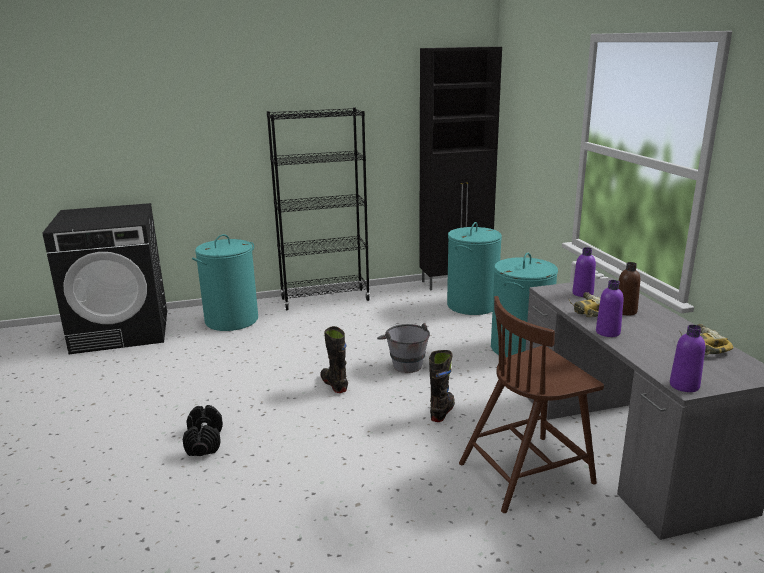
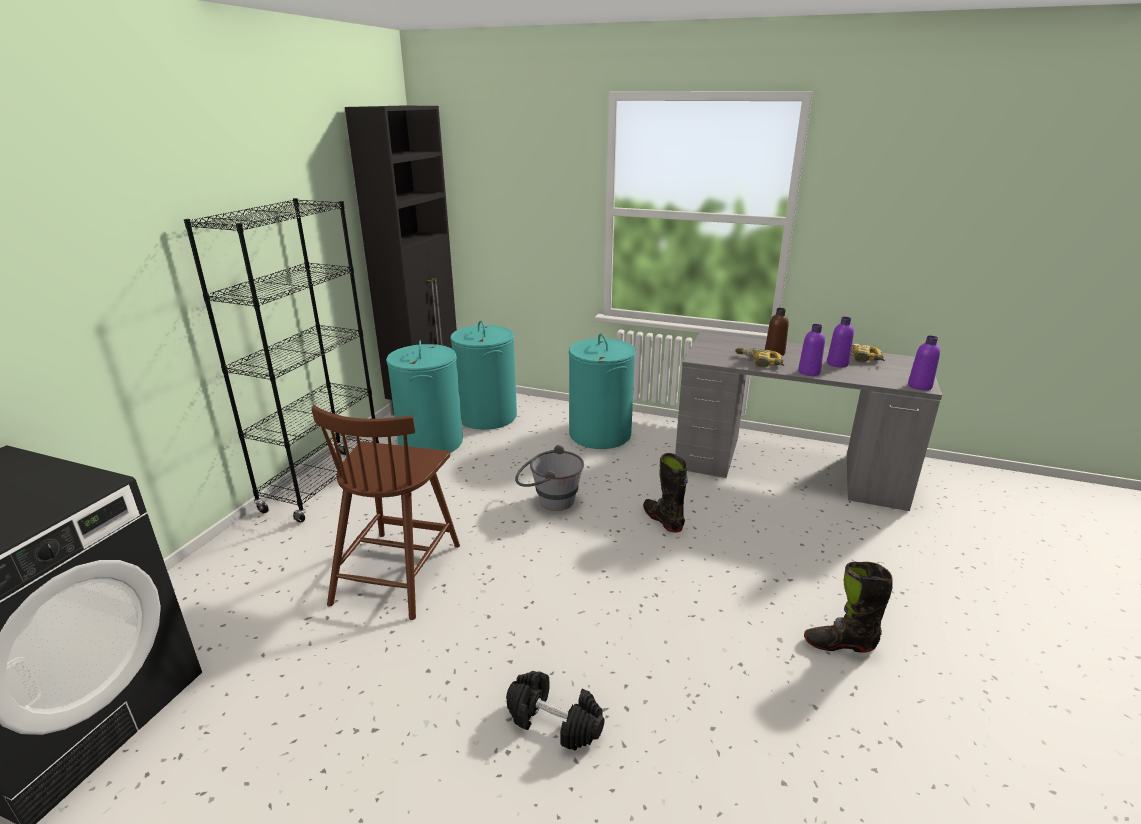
camera: 55 degrees left, 5 degrees up
turquoise laundry basket [192,234,258,331] -> turquoise laundry basket moved to [386,340,463,453]
black boot [320,326,348,393] -> black boot moved to [804,562,893,653]
brown chair [459,296,604,513] -> brown chair moved to [311,406,460,620]
purple bottle [572,247,596,297] -> purple bottle moved to [827,317,854,367]

